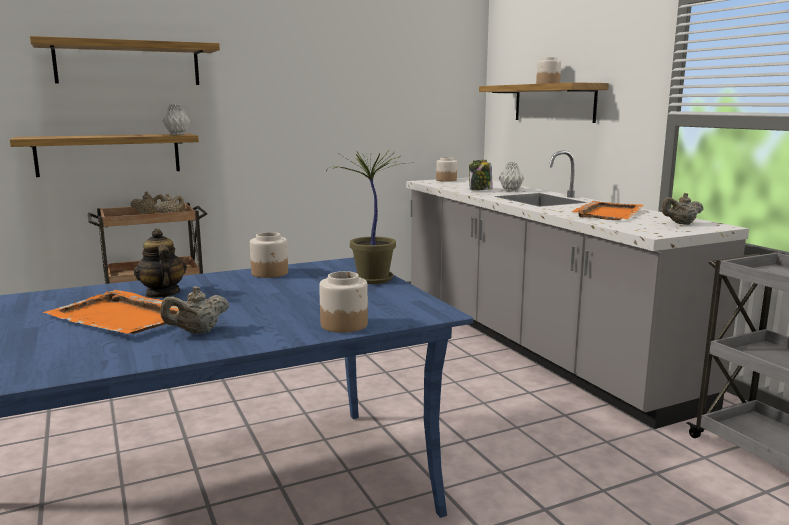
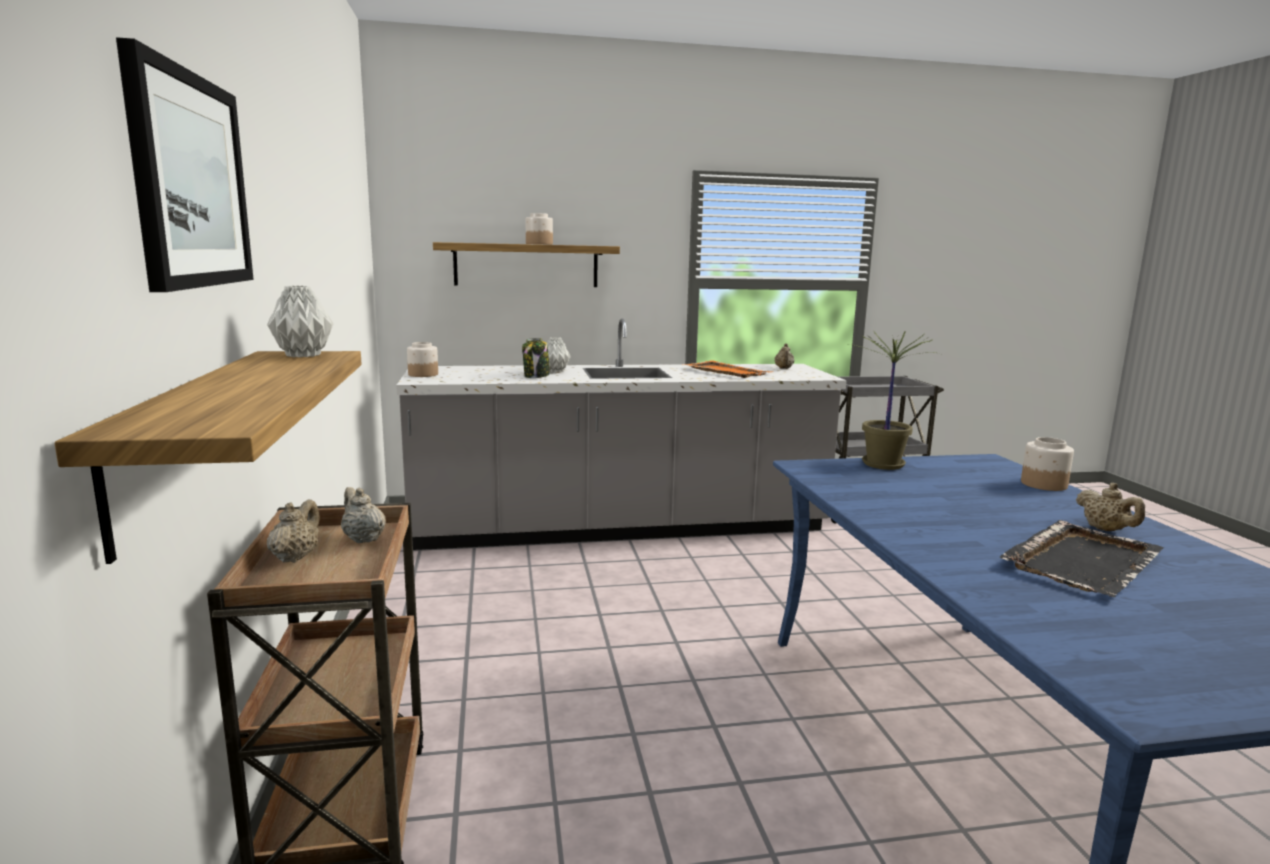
camera: 75 degrees left, 0 degrees up
shelf [30,36,220,85] -> picture [116,37,254,292]
orange tray [43,290,179,334] -> black tray [1000,520,1164,597]
teapot [134,229,187,298] -> none
jar [250,232,288,278] -> none

